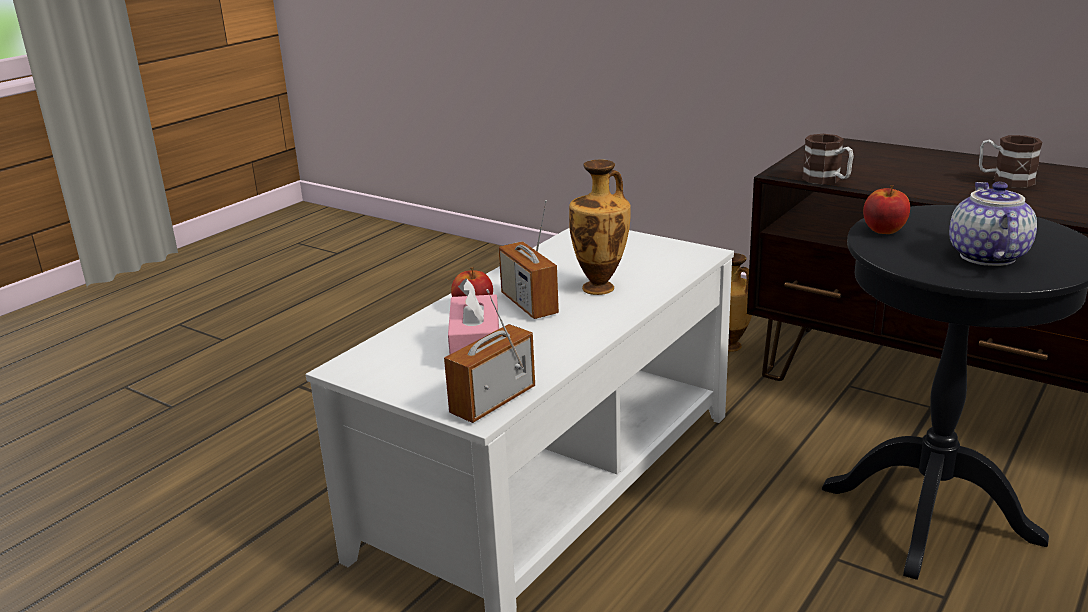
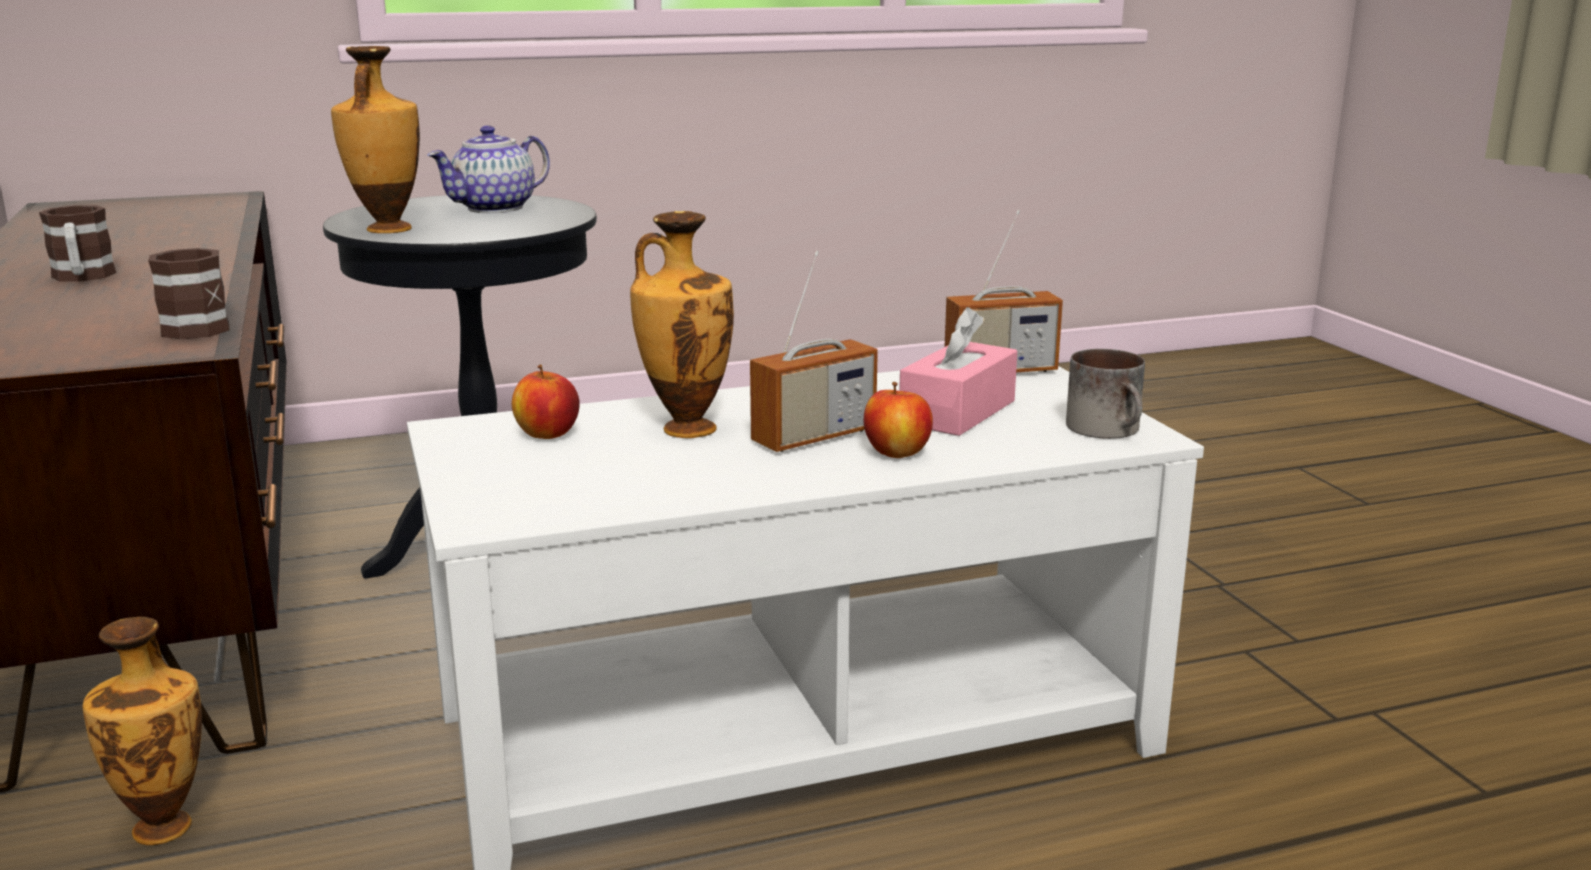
camera: 145 degrees left, 5 degrees down
radio [499,200,559,319] -> radio turned 45 degrees clockwise [750,251,878,452]
apple [863,185,910,234] -> apple moved to [512,364,580,439]
none -> vase [331,46,420,233]
none -> mug [1066,349,1145,439]

